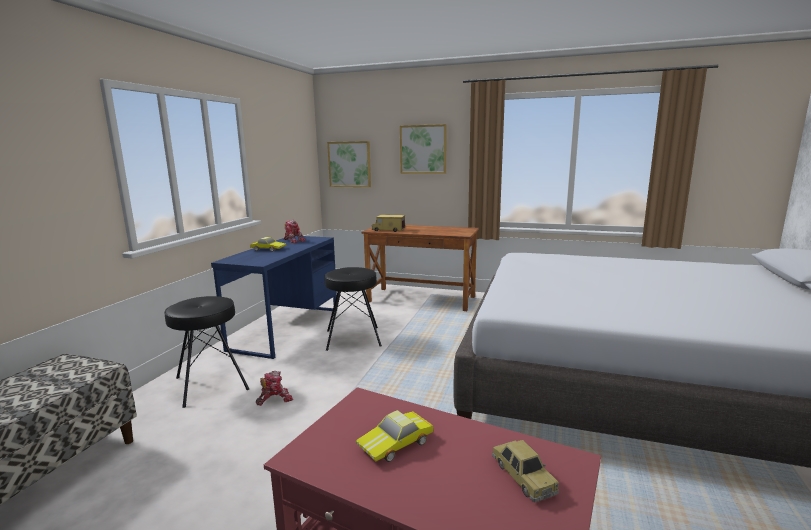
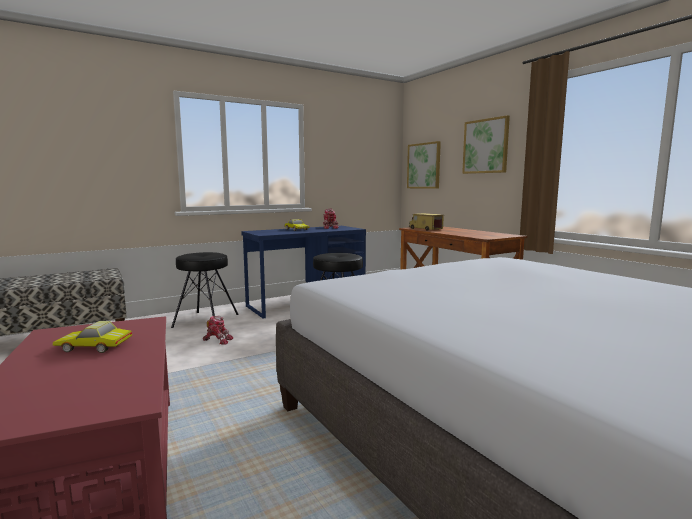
camera: 40 degrees right, 5 degrees down
toy car [492,440,559,502] -> none

